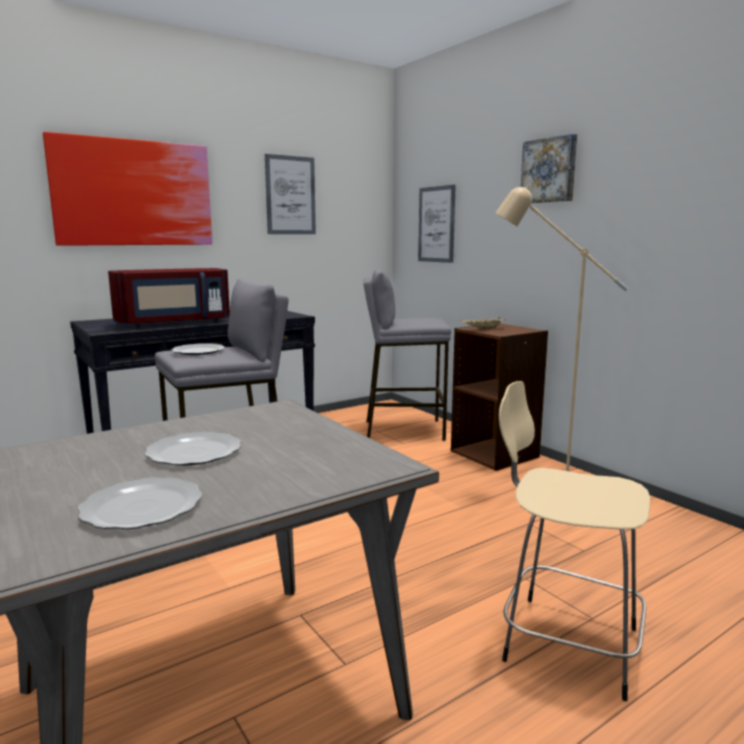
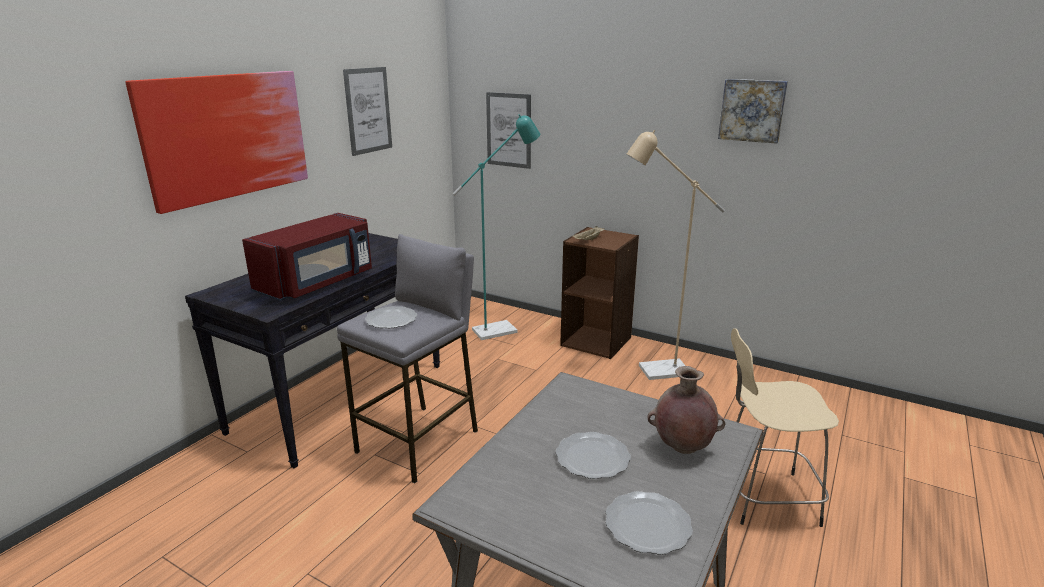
camera: 25 degrees left, 10 degrees up
grey stool [364,269,451,441] -> turquoise floor lamp [453,114,540,340]
picture [521,134,577,203] -> picture moved to [718,79,788,144]
none -> brown vase [648,366,726,454]

